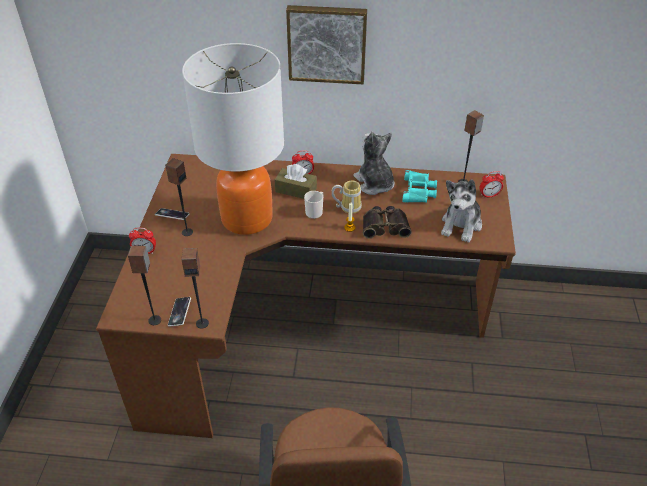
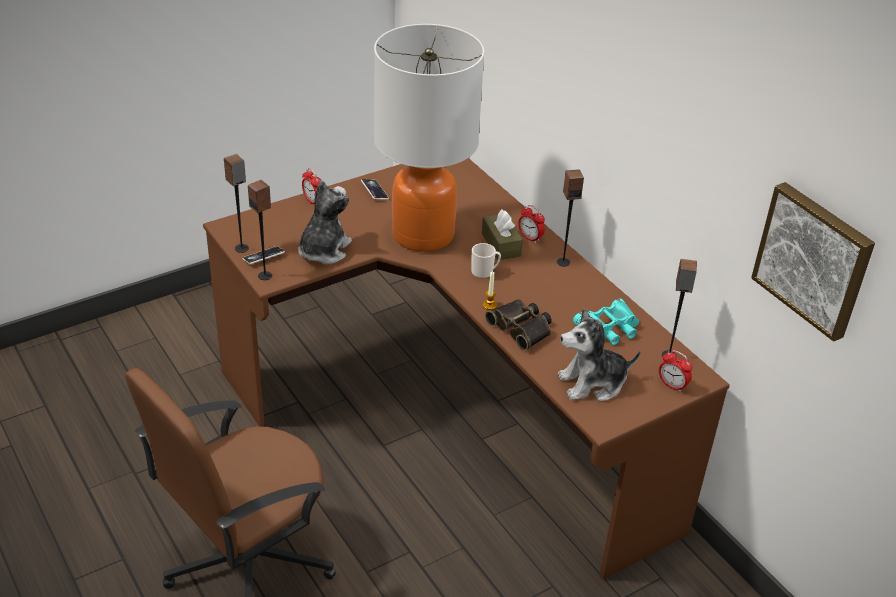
camera: 50 degrees right, 5 degrees down
speaker [165,158,193,236] -> speaker moved to [557,169,584,267]
picture [286,5,367,84] -> picture moved to [751,182,875,342]
mug [331,181,362,214] -> none
plush toy [353,132,395,195] -> plush toy moved to [298,180,352,265]

